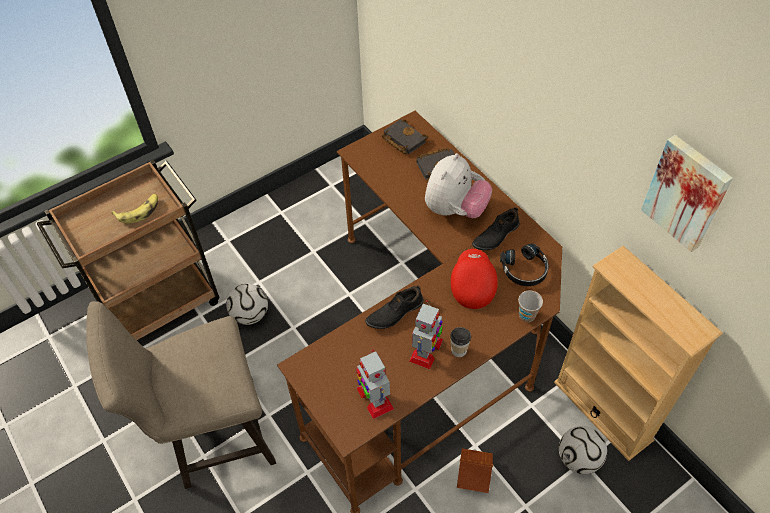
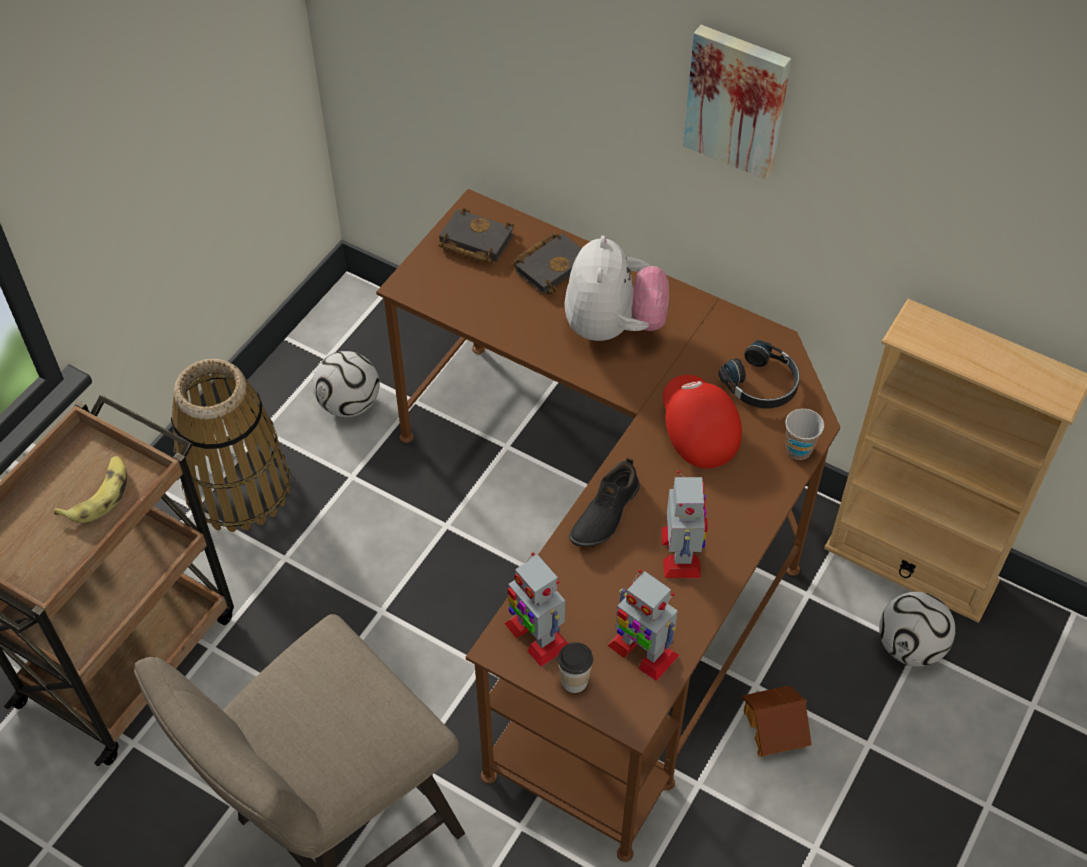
camera: 25 degrees left, 0 degrees up
football [226,284,268,325] -> football moved to [313,351,379,417]
cup [450,327,471,357] -> cup moved to [558,642,593,693]
black shoe [472,207,520,250] -> none
picture [641,135,733,252] -> picture moved to [683,25,791,180]
none -> basket [171,359,290,532]
none -> toy robot [504,552,568,667]

